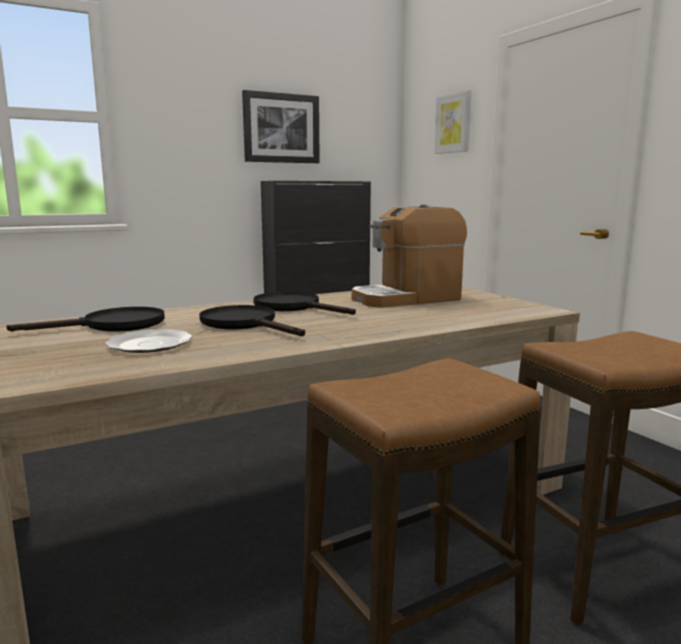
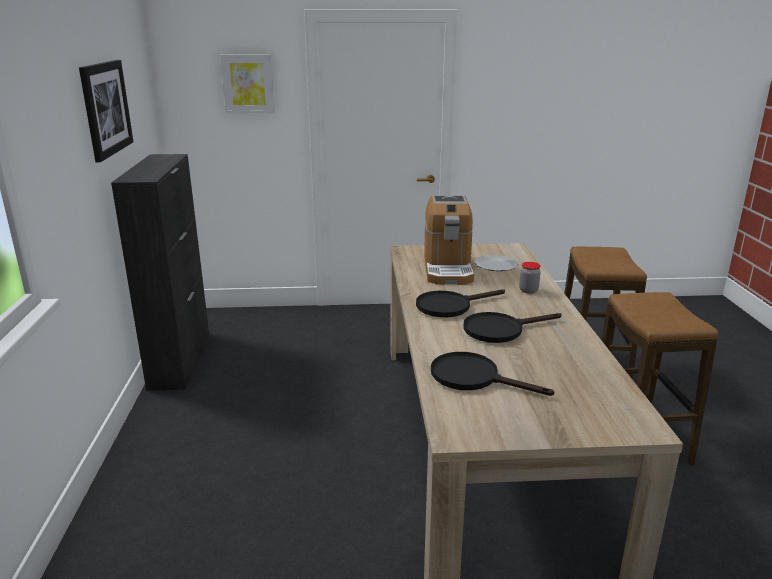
camera: 65 degrees left, 10 degrees up
black frying pan [7,307,165,332] -> black frying pan turned 60 degrees counterclockwise [431,352,554,396]
plate [105,329,192,353] -> plate moved to [474,255,518,271]
none -> jar [519,262,541,294]

